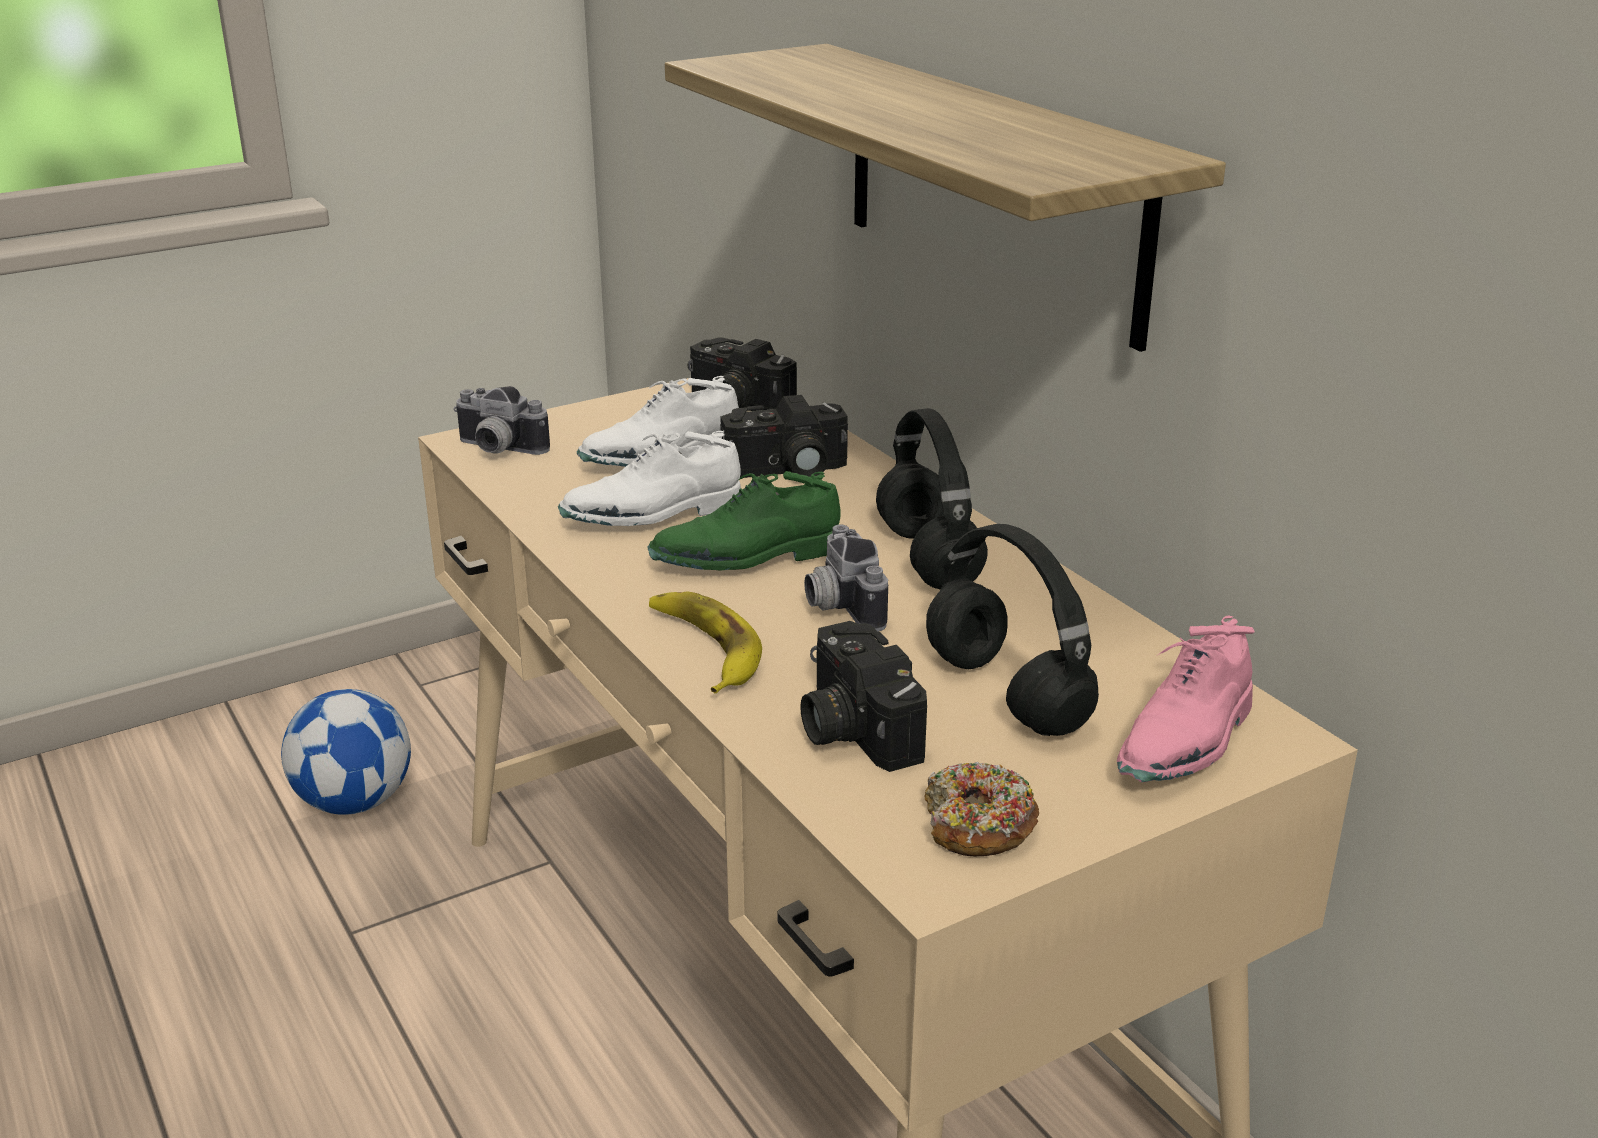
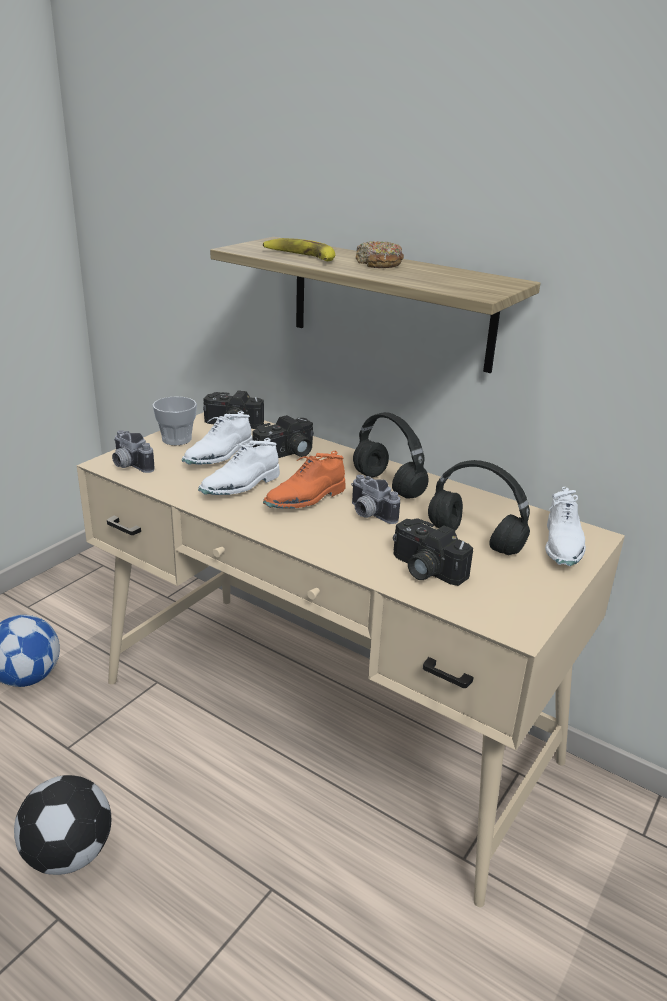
camera: 25 degrees left, 0 degrees up
camera [453,386,550,455] -> camera turned 45 degrees clockwise [112,430,155,473]
green shoe [647,471,840,571] -> orange shoe [263,451,345,509]
banana [649,591,762,693] -> banana moved to [263,238,335,261]
donut [925,762,1039,856] -> donut moved to [356,241,404,268]
pink shoe [1117,615,1255,782] -> white shoe [545,487,586,566]
none -> football [14,775,111,875]
none -> cup [152,396,197,445]

